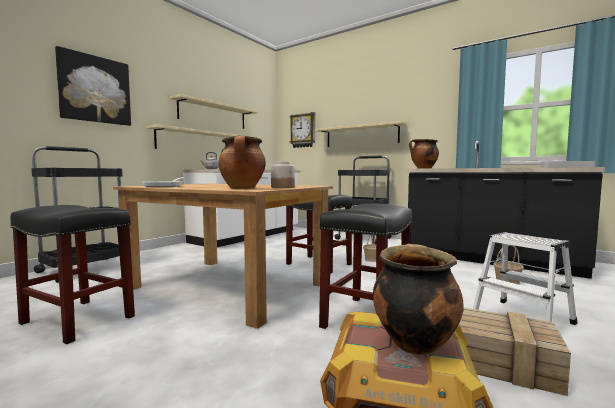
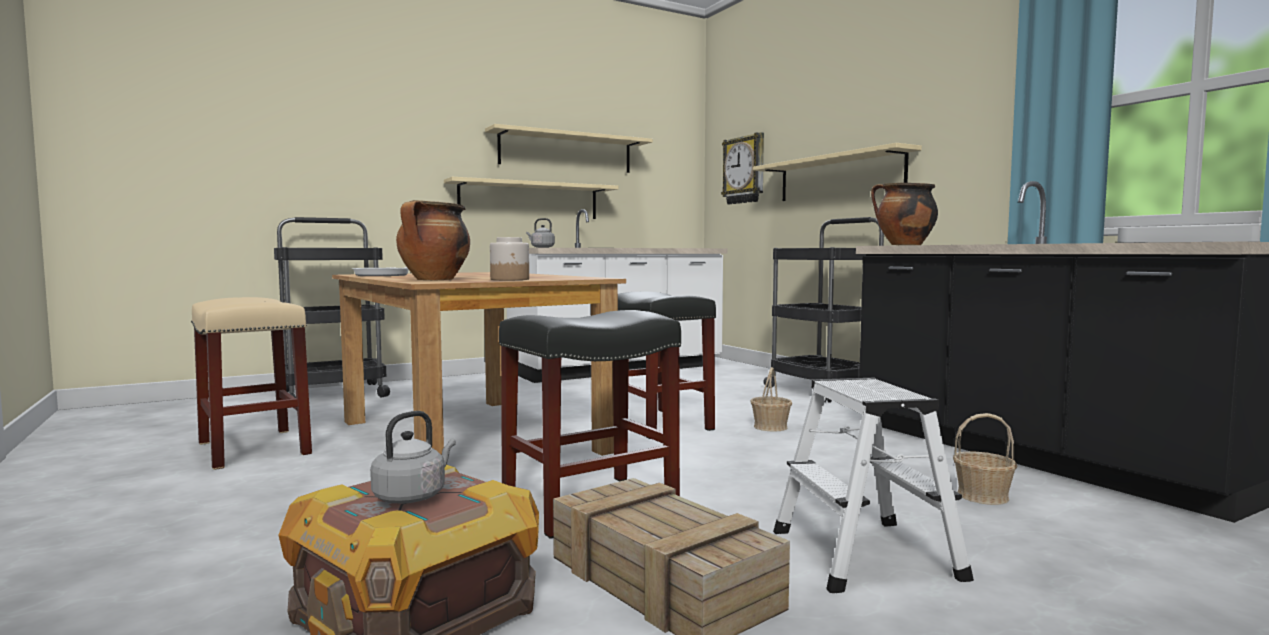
camera: 25 degrees right, 0 degrees up
black stool [10,205,135,344] -> beige stool [191,297,312,470]
picture [55,46,131,126] -> none
cooking pot [373,244,463,355] -> grey kettle [370,411,456,503]

